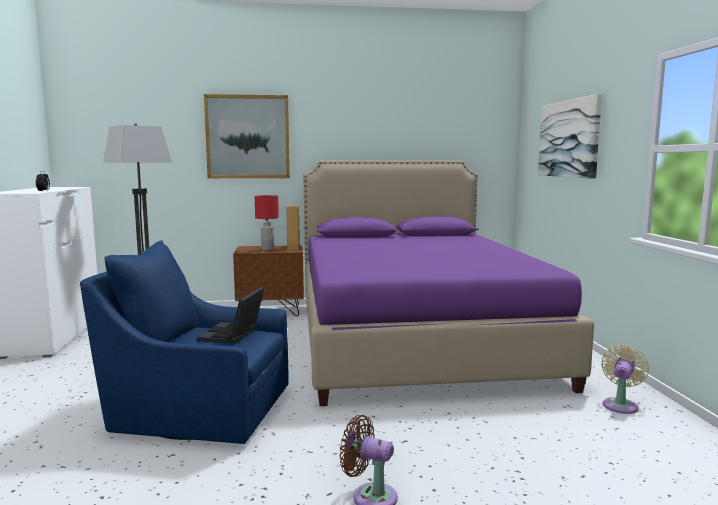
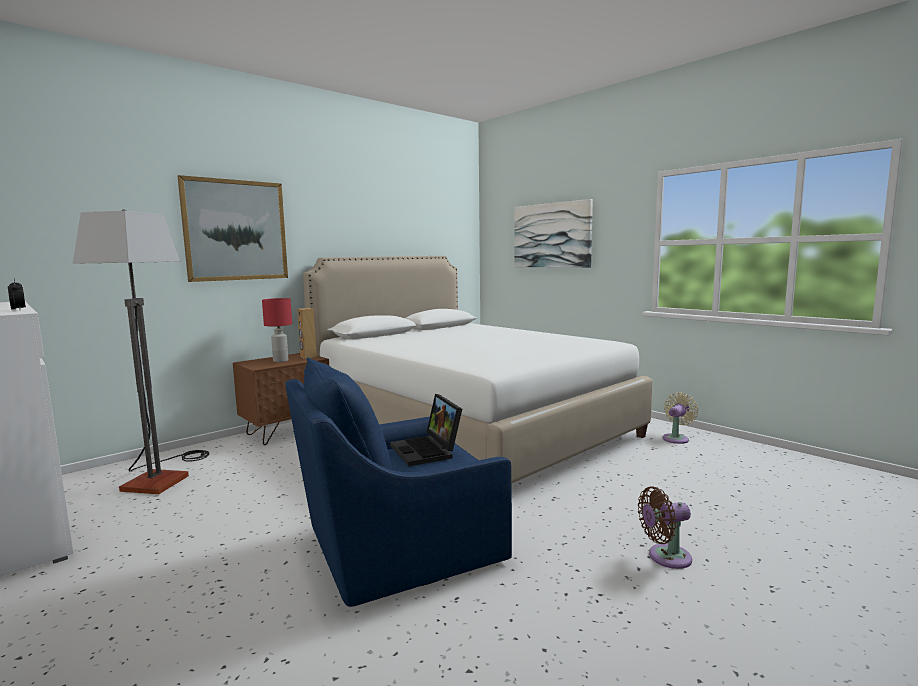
camera: 35 degrees left, 0 degrees up
purple bed [303,161,594,406] -> white bed [303,256,653,484]
beige fan [601,345,649,414] -> beige fan turned 45 degrees clockwise [663,392,699,444]

